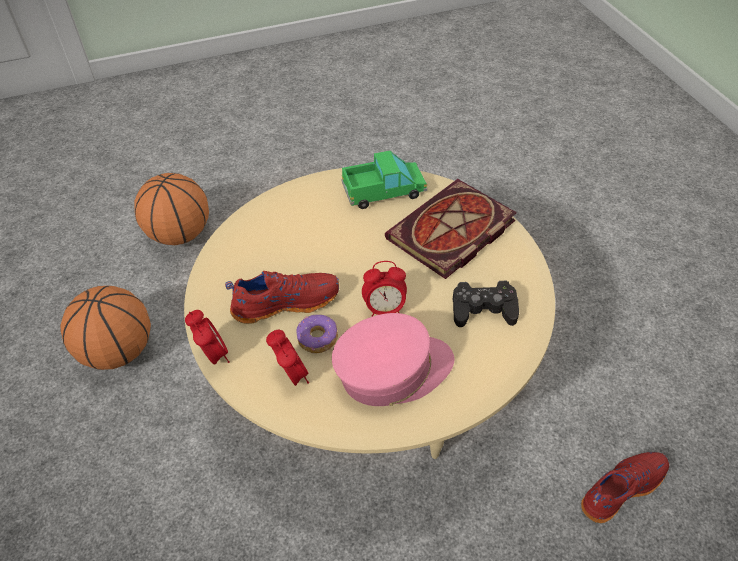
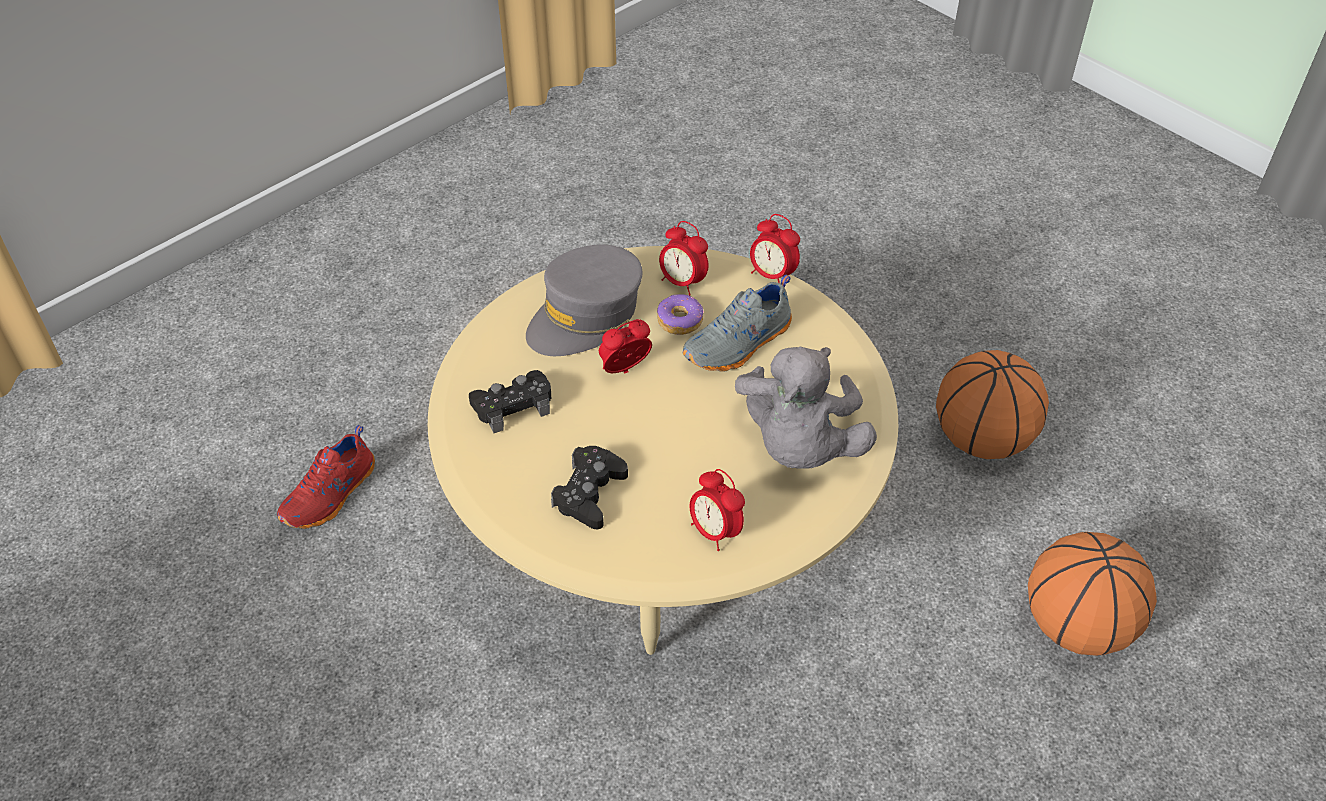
camera: 155 degrees right, 0 degrees up
red shoe [225,271,339,324] -> grey shoe [683,275,792,372]
pink cap [332,313,454,406] -> grey cap [526,245,643,356]
toy truck [342,150,427,209] -> alarm clock [690,469,745,551]
book [385,179,517,279] -> black game controller [551,446,628,529]
none -> grey plush toy [735,347,877,469]

